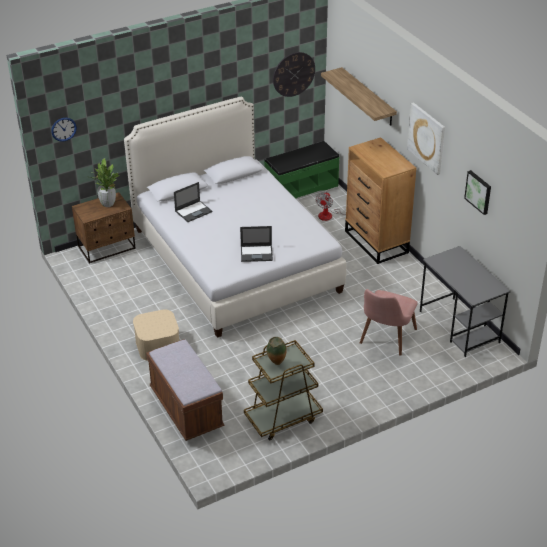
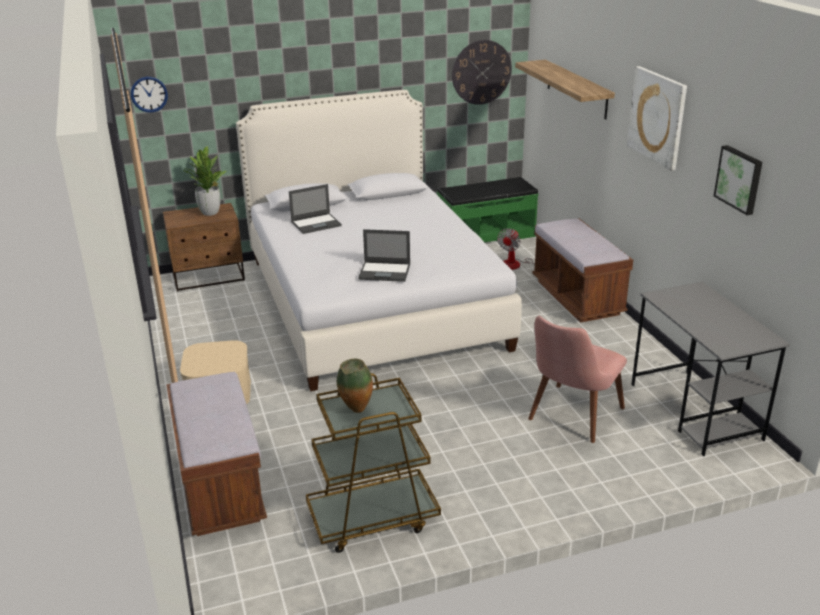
camera: 10 degrees right, 10 degrees down
brown dresser [345,137,416,264] -> brown bench [532,219,633,323]

